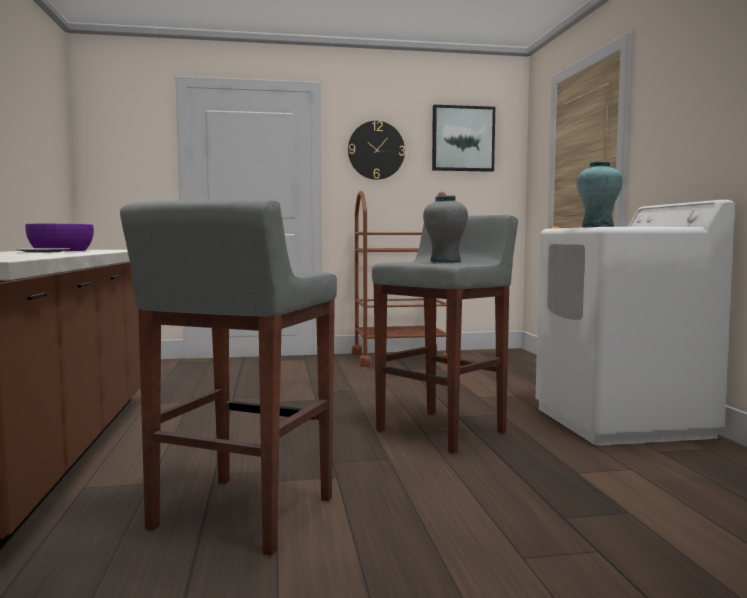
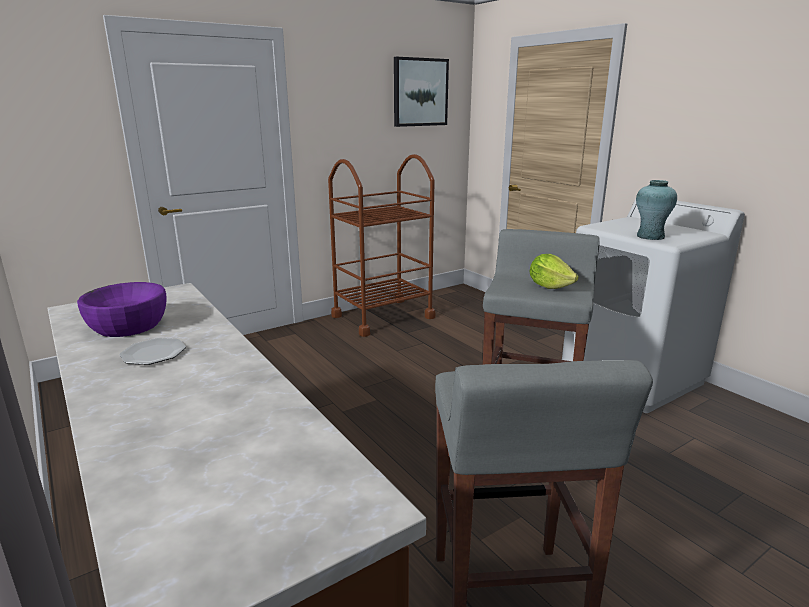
camera: 25 degrees left, 15 degrees up
wall clock [348,121,405,180] -> none
grey vase [423,195,468,262] -> lettuce [530,254,579,289]

